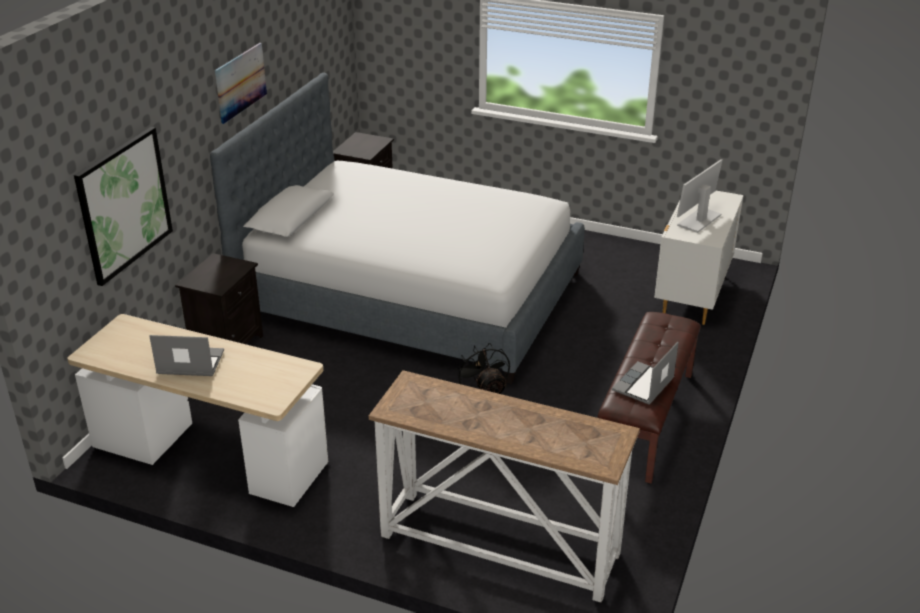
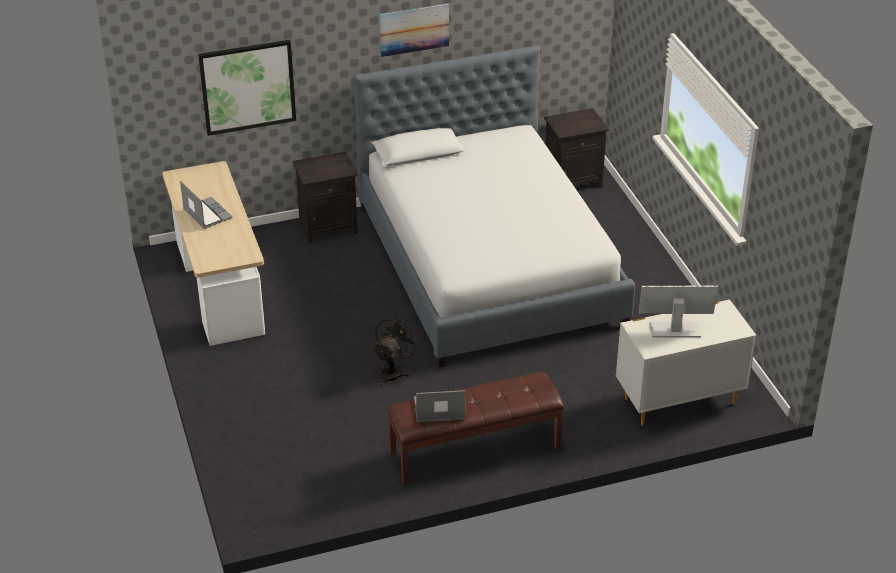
camera: 50 degrees right, 5 degrees up
console table [369,370,640,603] -> none

